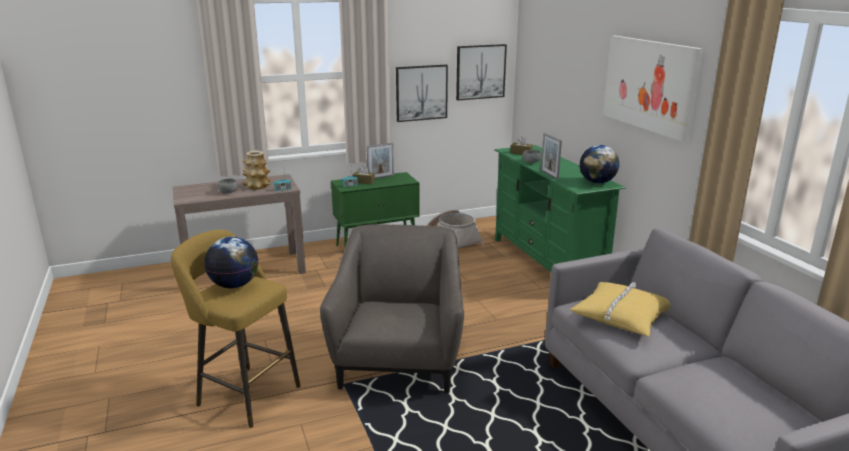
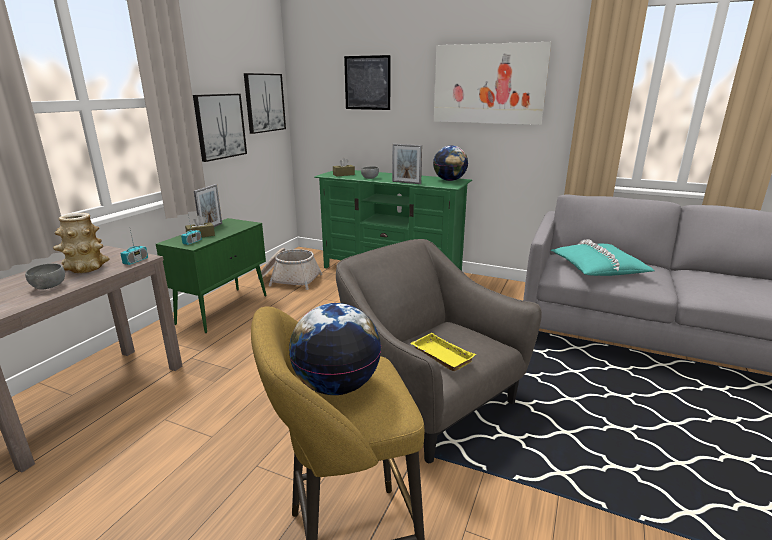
camera: 45 degrees left, 0 degrees up
yellow pillow [569,282,670,336] -> turquoise pillow [551,239,655,276]
none -> picture [344,55,391,110]
none -> yellow tray [410,333,476,371]

